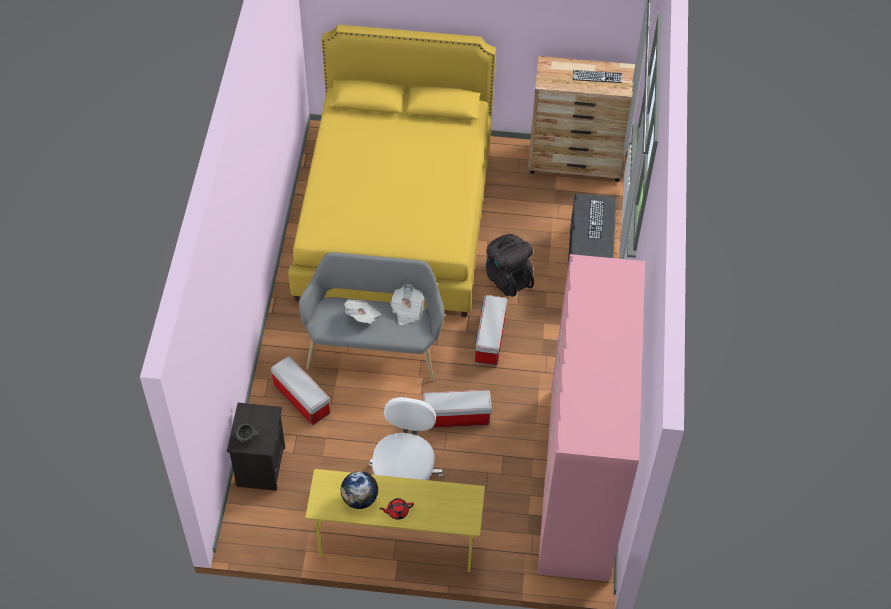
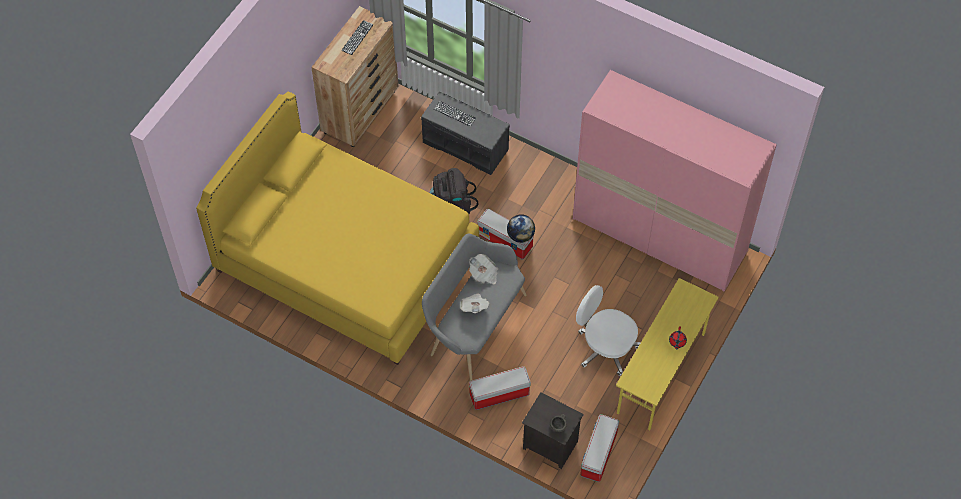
camera: 65 degrees left, 5 degrees up
globe [341,471,378,509] -> globe moved to [507,214,535,243]
storage box [422,390,492,428] -> storage box moved to [580,414,619,482]

